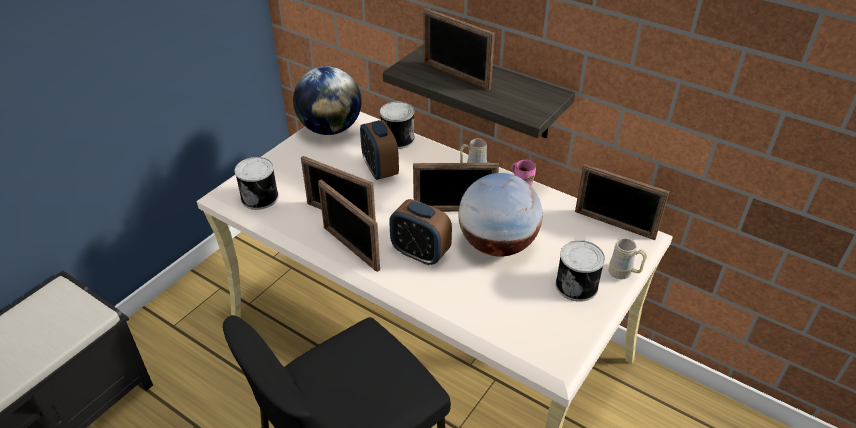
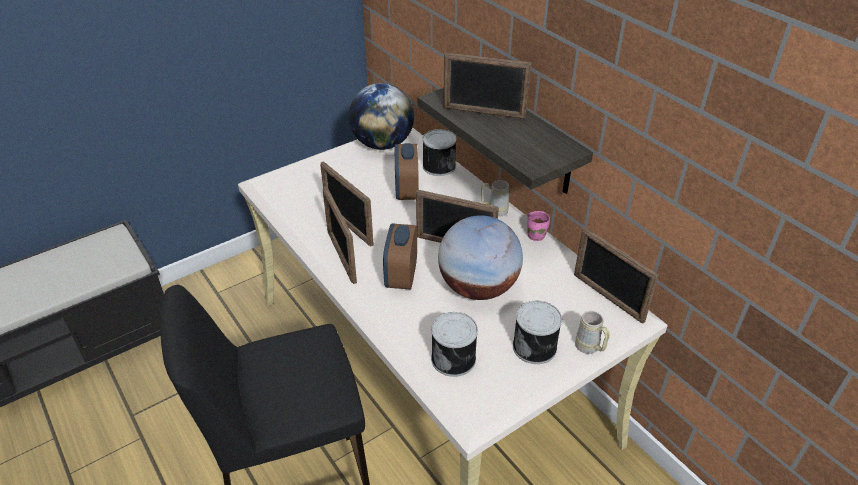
camera: 20 degrees right, 0 degrees up
can [234,157,279,210] -> can moved to [431,312,478,377]
alarm clock [389,199,452,266] -> alarm clock turned 45 degrees clockwise [383,224,417,290]
picture frame [423,8,495,90] -> picture frame turned 45 degrees counterclockwise [443,52,531,119]

